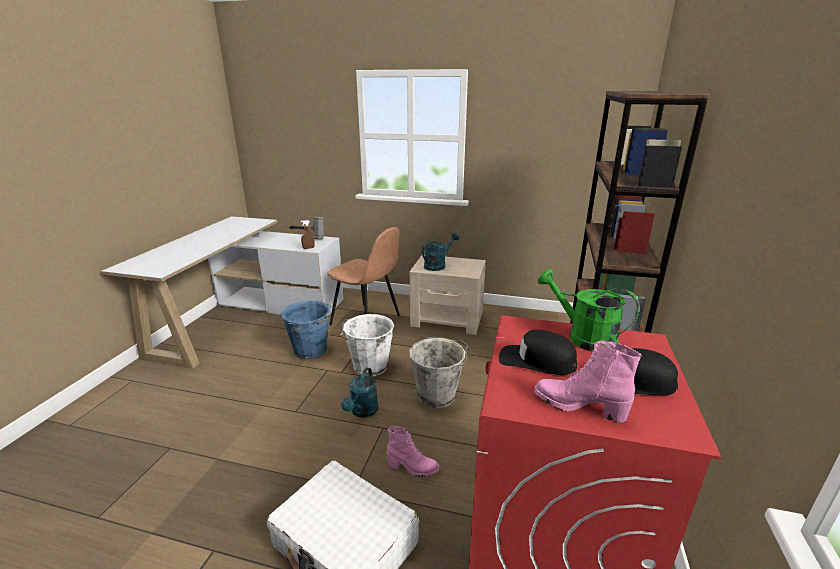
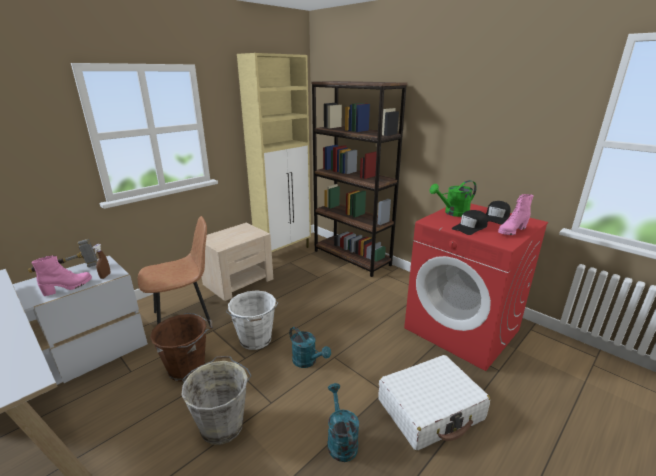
camera: 60 degrees left, 0 degrees up
blue bucket [281,301,332,359] -> brown bucket [150,313,213,382]
pink boot [387,426,439,477] -> pink boot moved to [31,256,92,296]
grey bucket [409,337,468,409] -> grey bucket moved to [181,356,252,445]
turquoise watering can [422,233,459,271] -> turquoise watering can moved to [327,383,359,462]
none -> beige cabinet [237,53,311,252]

